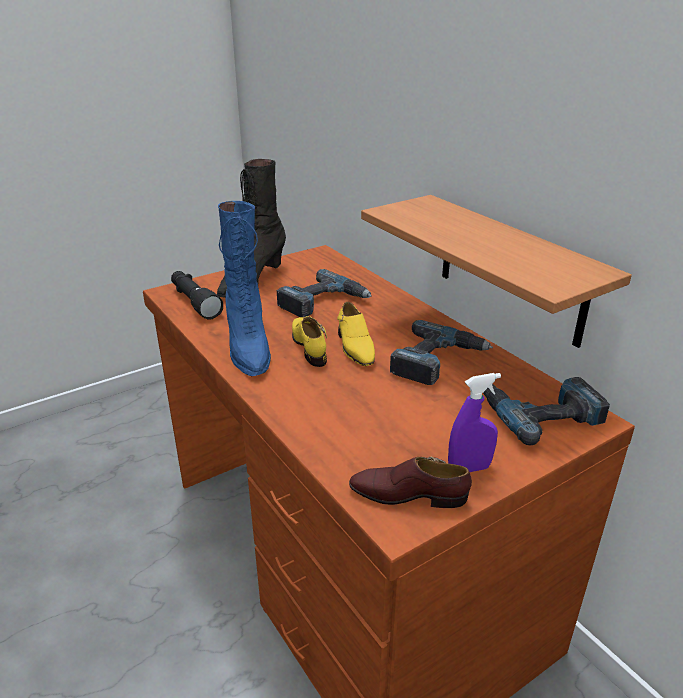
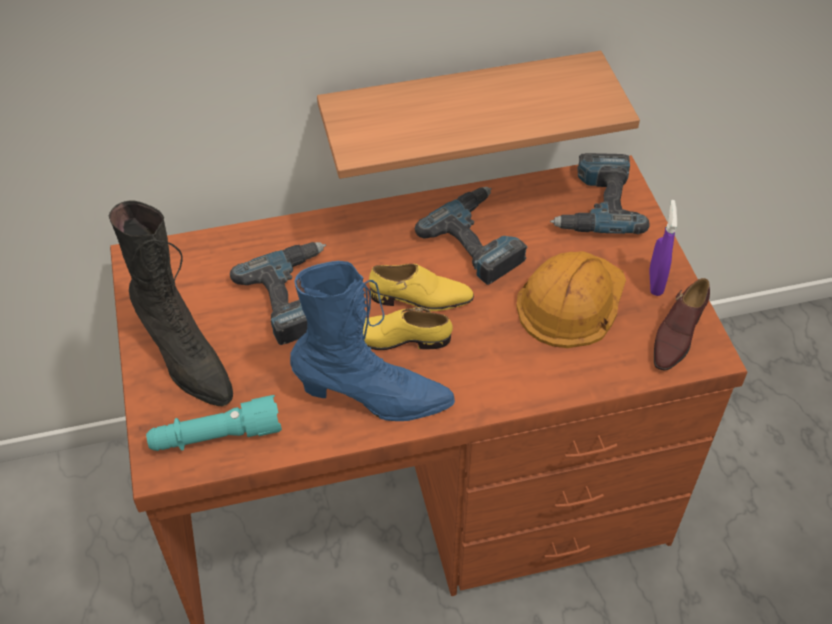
camera: 70 degrees left, 20 degrees up
black flashlight [171,271,223,320] -> turquoise flashlight [146,395,282,451]
none -> orange hard hat [516,251,626,348]

